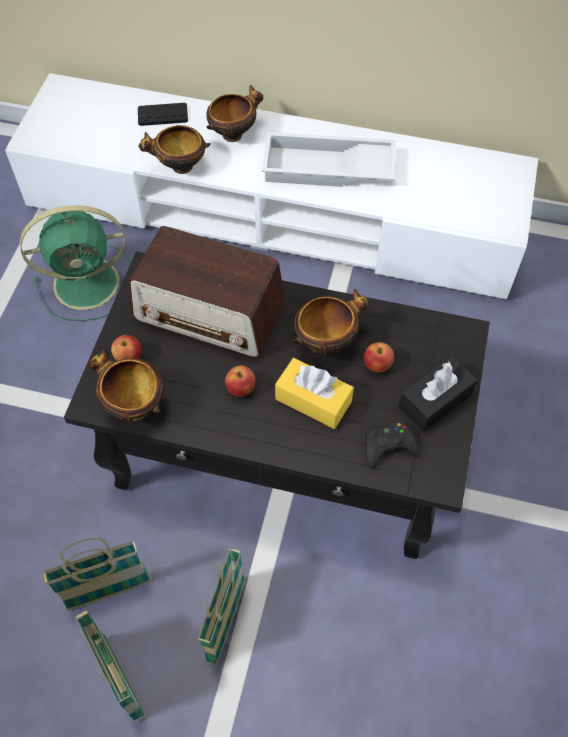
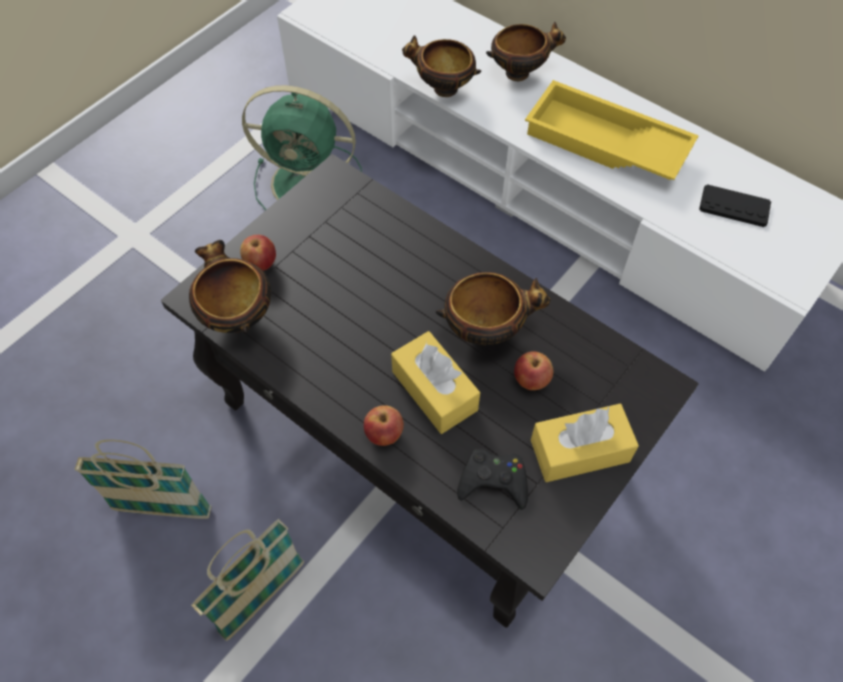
camera: 25 degrees right, 0 degrees up
basket [75,610,145,723] -> none
radio [129,226,285,358] -> none
black game controller [138,103,188,126] -> black game controller moved to [699,184,771,227]
apple [225,366,255,397] -> apple moved to [364,405,404,446]
white tray [262,132,396,187] -> yellow tray [525,80,699,180]
black tissue box [399,356,478,432] -> yellow tissue box [531,404,639,482]

